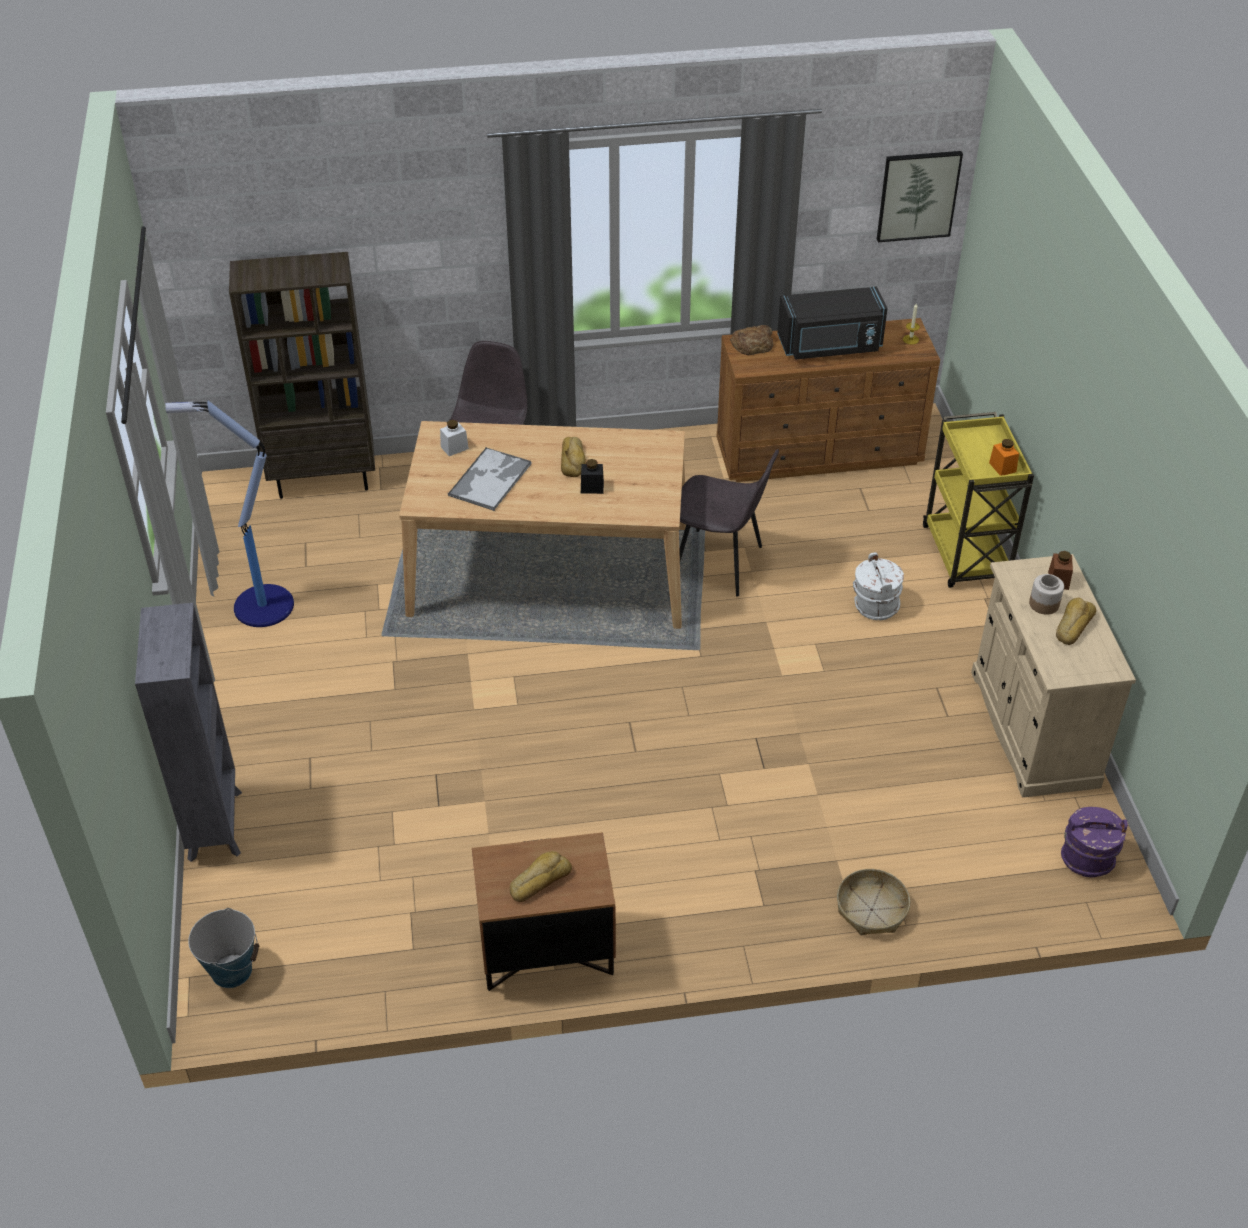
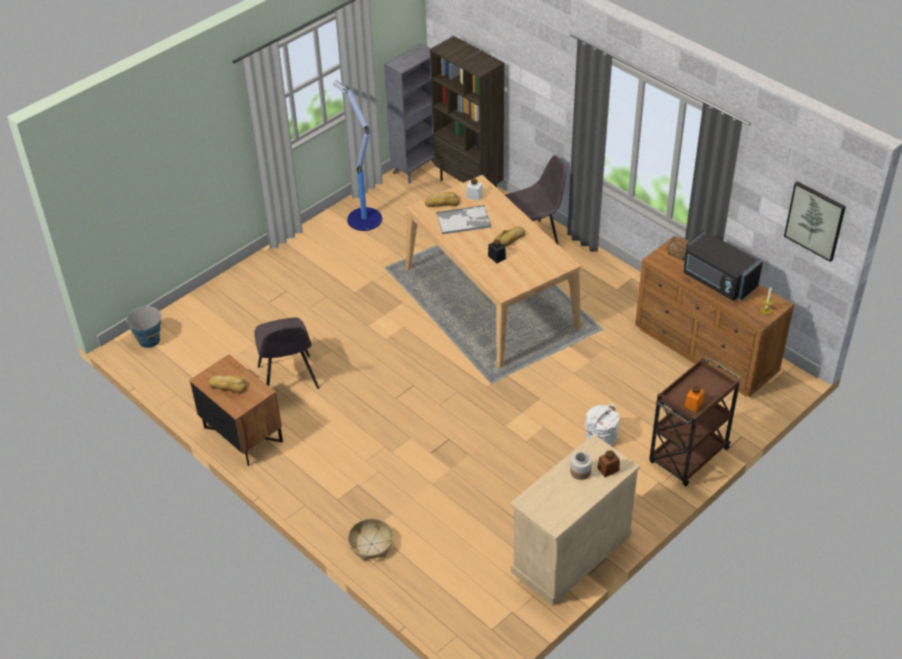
camera: 55 degrees right, 0 degrees up
grey bookcase [135,603,242,862] -> grey bookcase moved to [384,43,434,184]
grey chair [679,449,779,596] -> grey chair moved to [254,318,319,389]
yellow cart [923,412,1034,588] -> brown cart [649,358,741,486]
bread [1056,598,1096,645] -> bread moved to [425,192,460,207]
purple bucket [1061,807,1128,877] -> none

